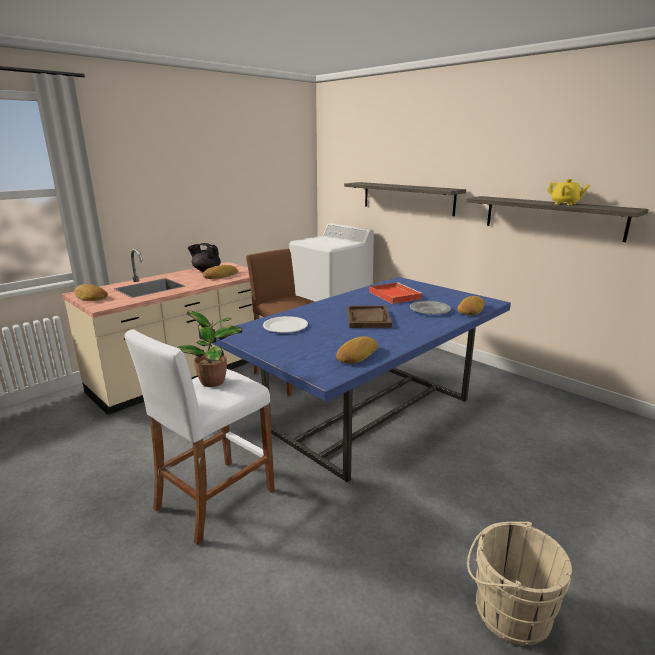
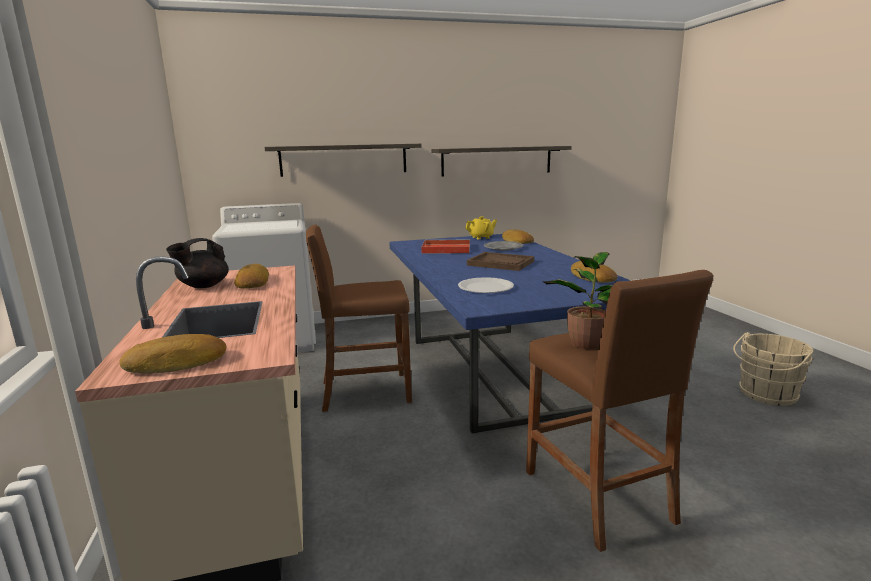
camera: 60 degrees left, 5 degrees down
white stool [125,329,275,545] -> brown stool [526,270,714,552]
yellow teapot [547,179,590,205] -> yellow teapot moved to [465,216,497,239]

